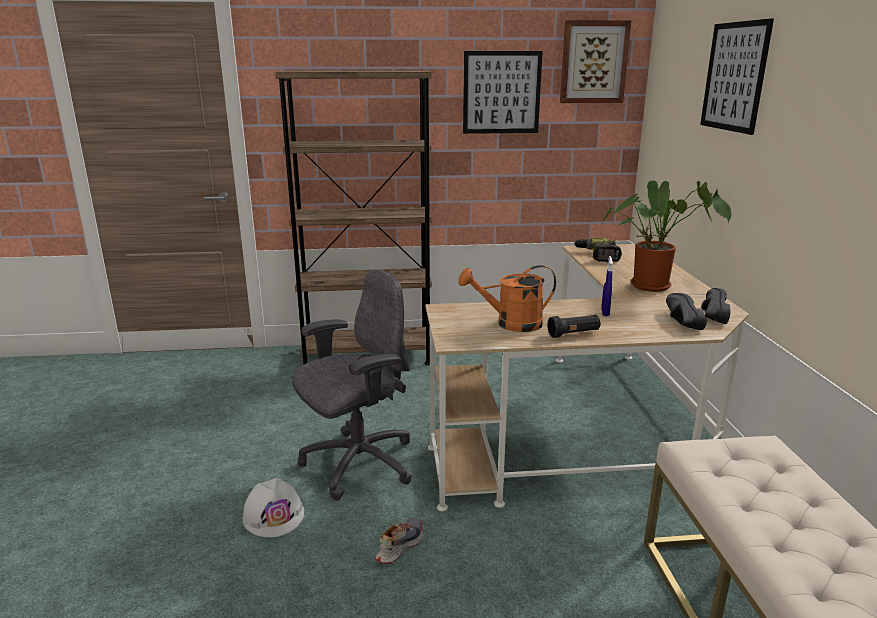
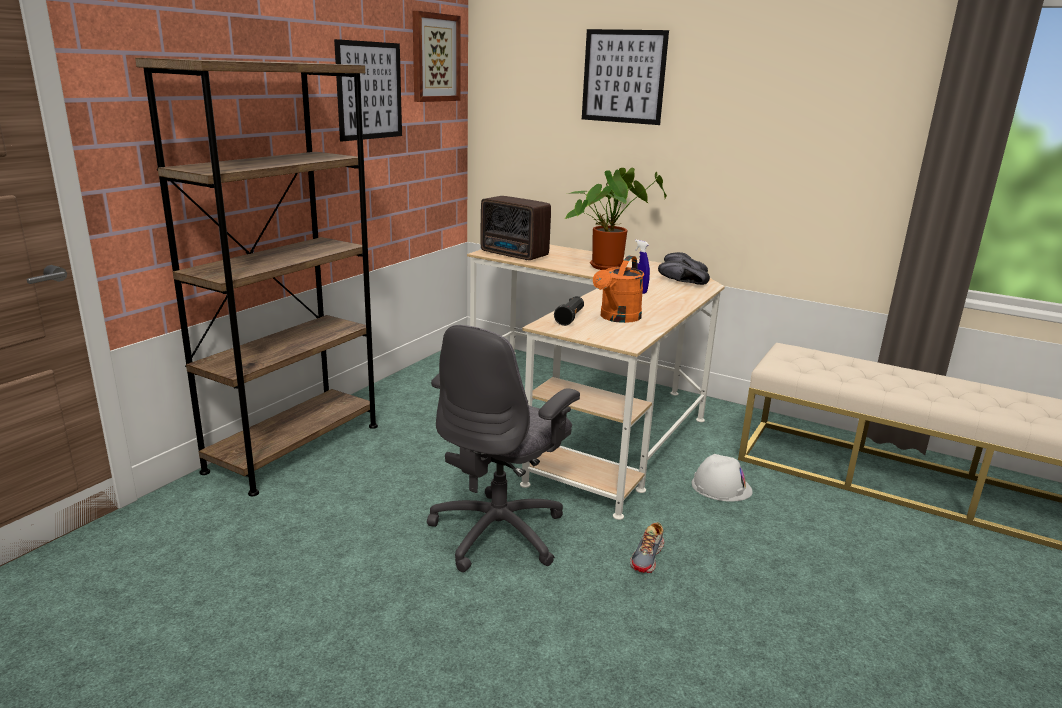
camera: 55 degrees left, 0 degrees up
white hard hat [243,478,304,537] -> white hard hat moved to [691,454,753,502]
grey office chair [292,269,412,501] -> grey office chair turned 150 degrees counterclockwise [427,325,580,572]
shoe [376,518,422,564] -> shoe turned 135 degrees counterclockwise [630,522,664,573]
black flashlight [547,315,601,338] -> black flashlight moved to [554,296,584,326]
power drill [574,238,622,262] -> radio [481,196,551,260]

